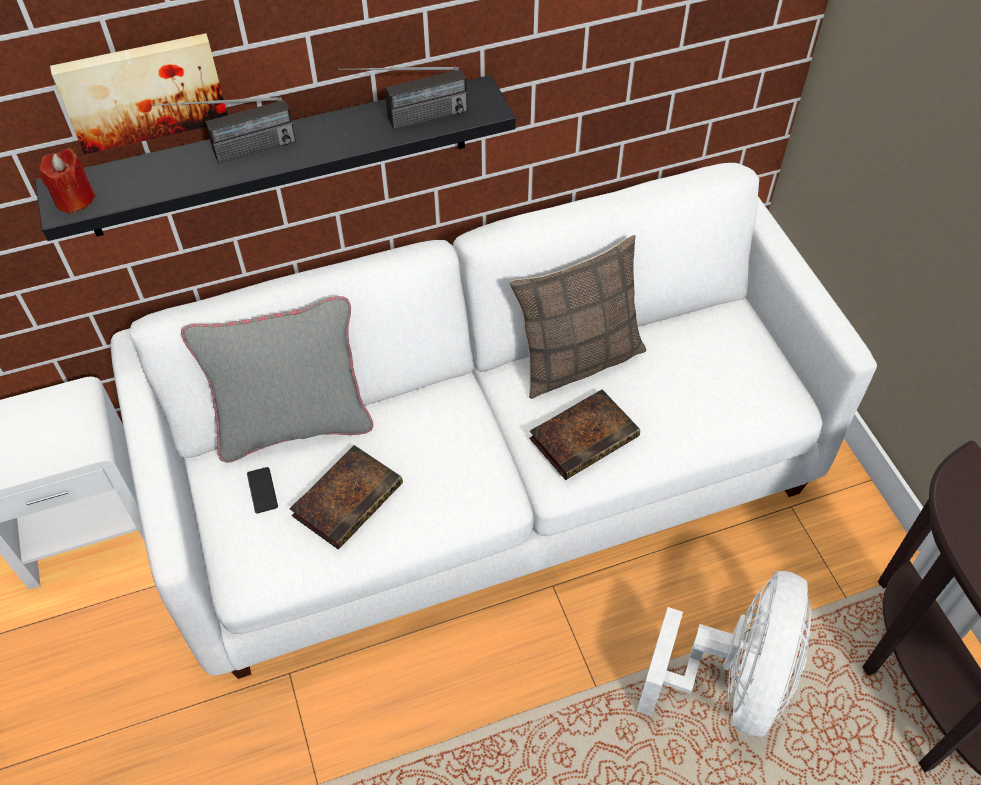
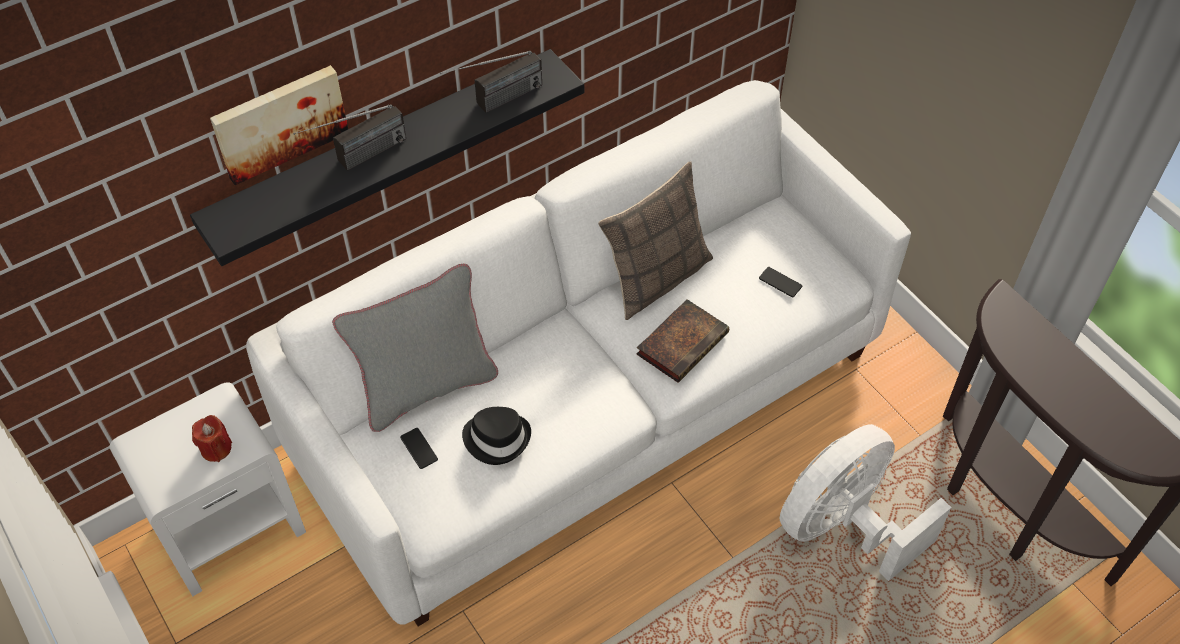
camera: 15 degrees left, 0 degrees up
red candle [39,148,95,214] -> red candle moved to [192,415,232,462]
book [289,445,403,550] -> black hat [462,407,531,465]
white fan [637,571,811,737] -> white fan turned 135 degrees counterclockwise [779,424,952,581]
none -> phone [759,267,802,297]

